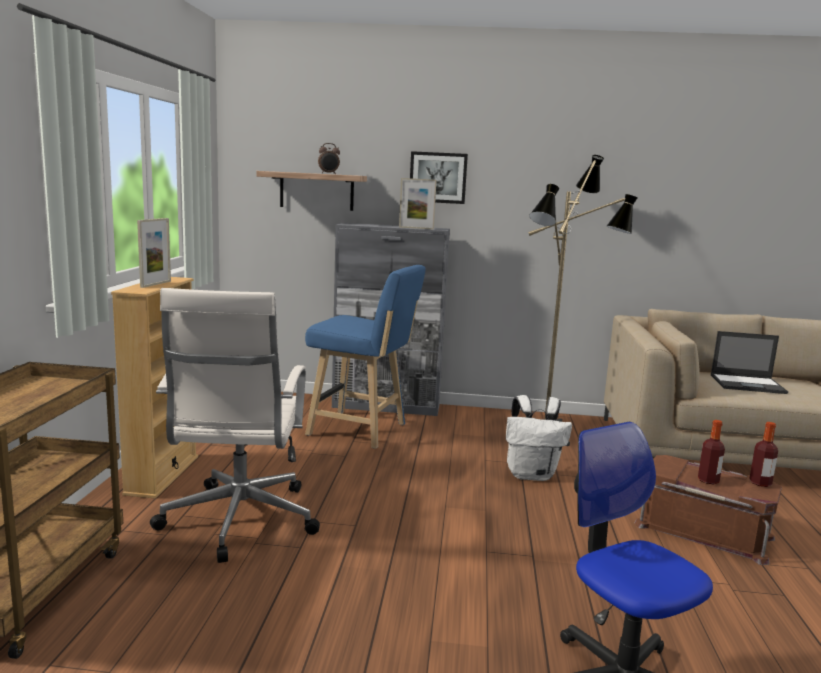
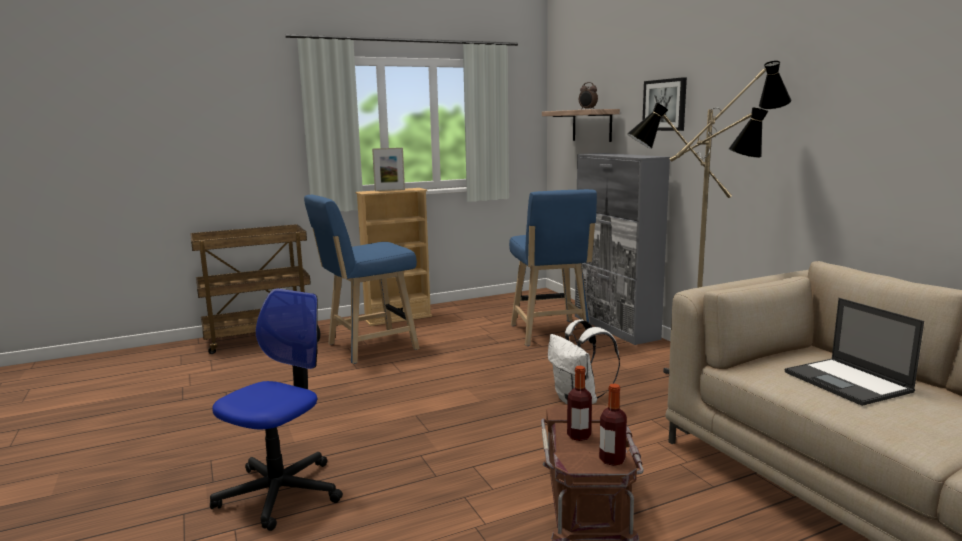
camera: 60 degrees right, 0 degrees up
white office chair [150,288,320,563] -> blue stool [304,195,420,364]
picture frame [399,178,436,229] -> none

